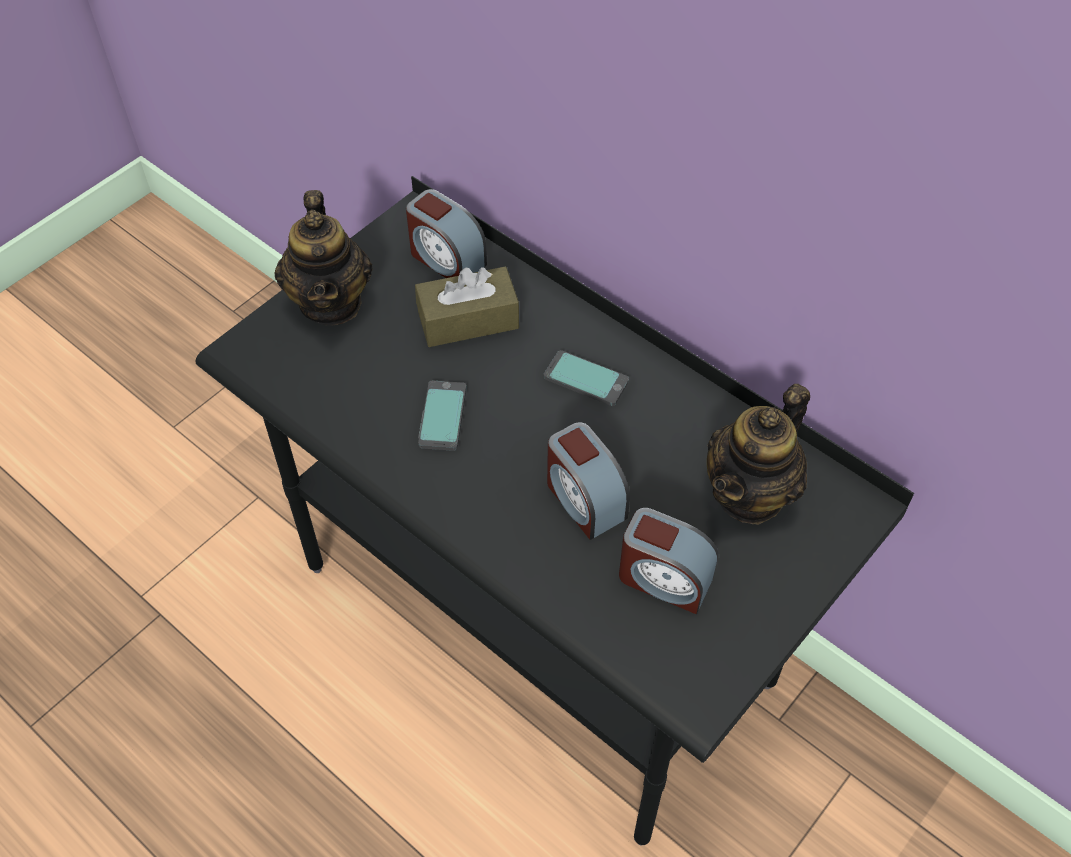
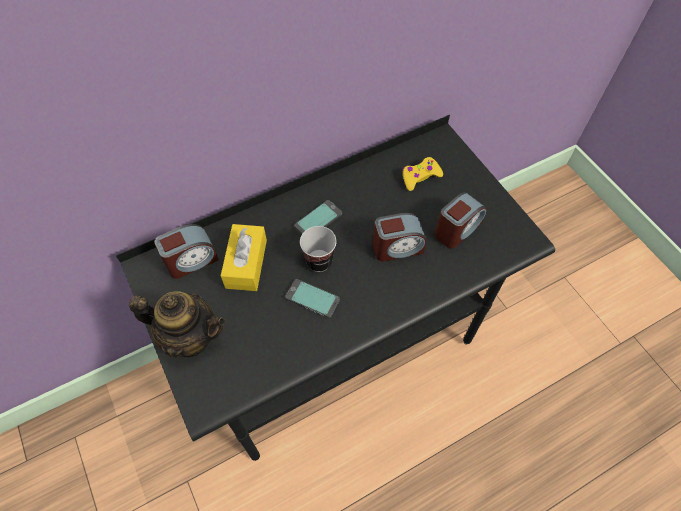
camera: 70 degrees left, 5 degrees up
brown tissue box [415,267,519,347] -> yellow tissue box [221,224,267,291]
teapot [707,384,810,525] -> yellow game controller [402,157,443,191]
none -> cup [300,226,336,272]

